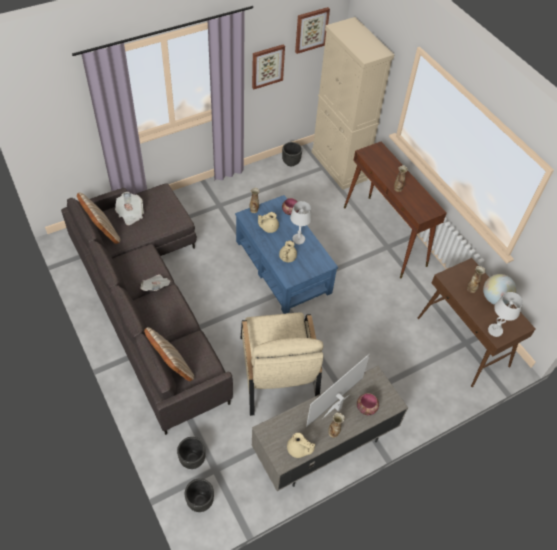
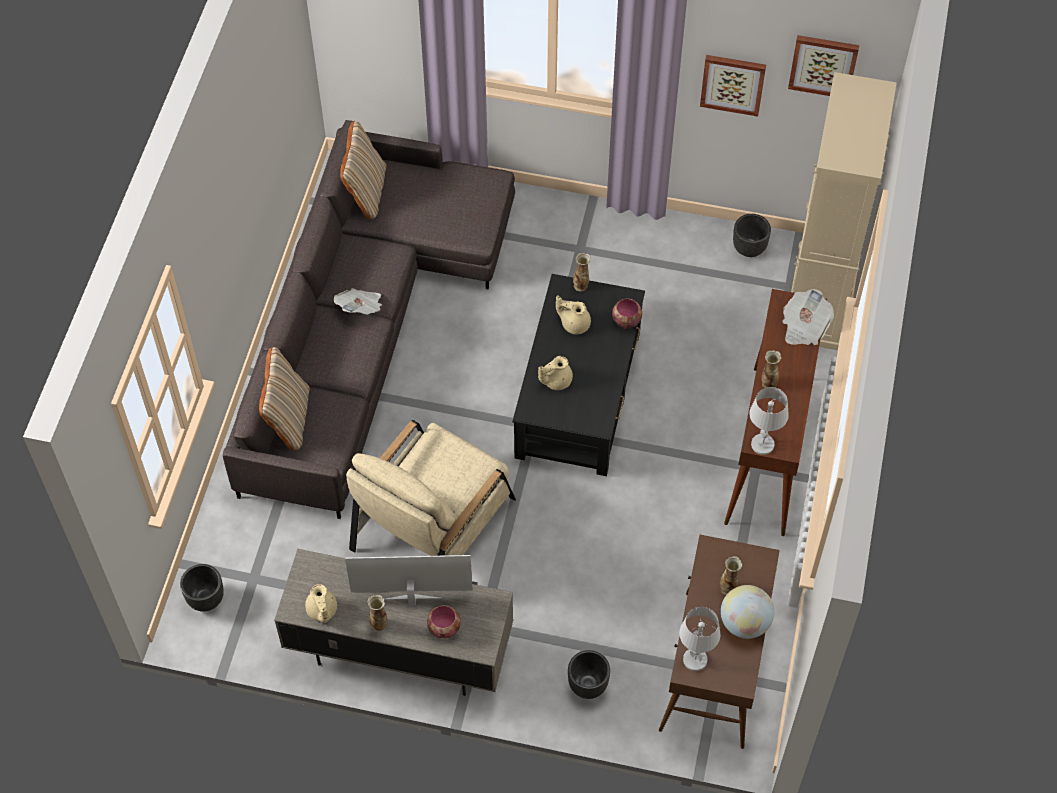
camera: 45 degrees right, 5 degrees up
newspaper [115,192,143,225] -> newspaper moved to [783,289,834,345]
black planter [177,437,206,469] -> black planter moved to [568,650,610,699]
blue coffee table [235,195,338,314] -> black coffee table [512,274,645,476]
white table lamp [290,201,312,244] -> white table lamp moved to [749,387,789,455]

